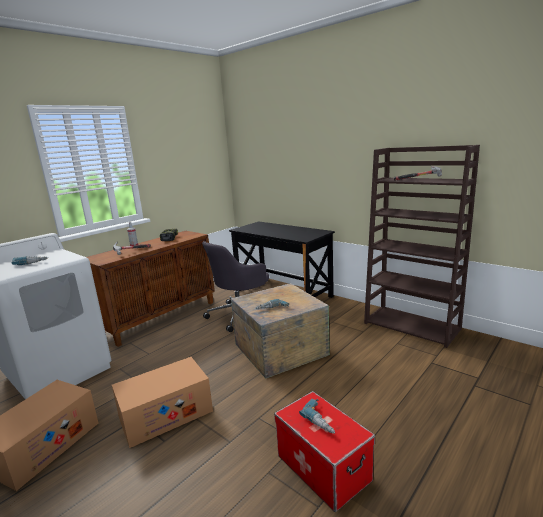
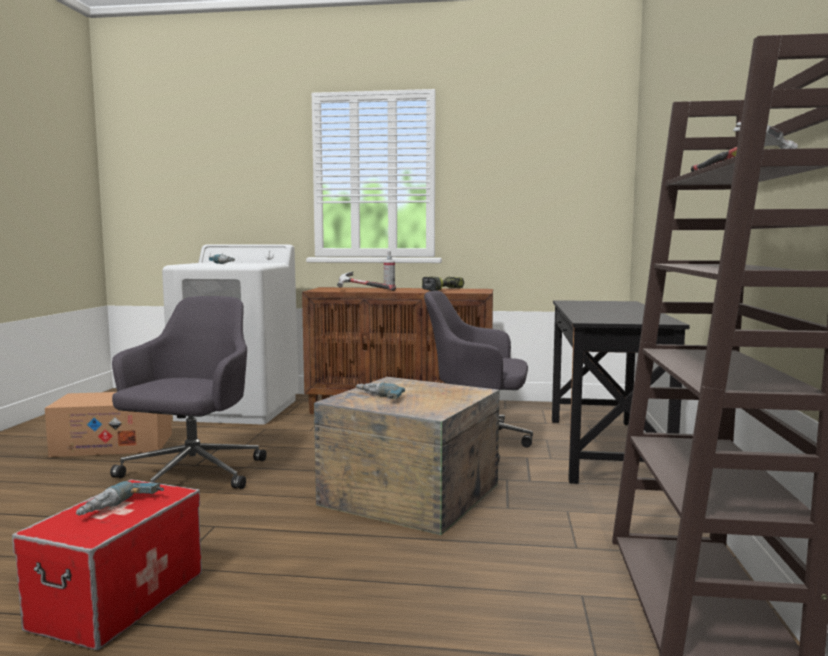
camera: 55 degrees right, 10 degrees down
cardboard box [112,357,213,448] -> grey office chair [110,296,267,489]

